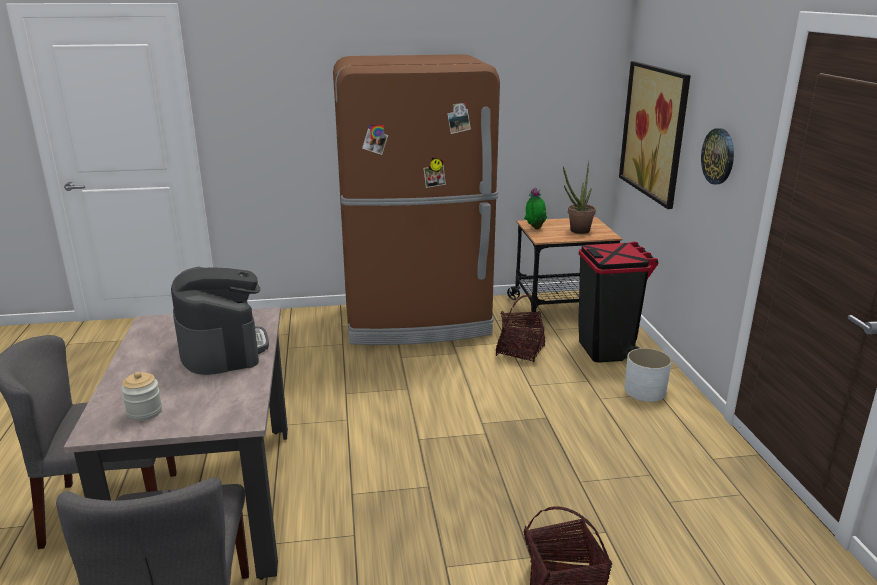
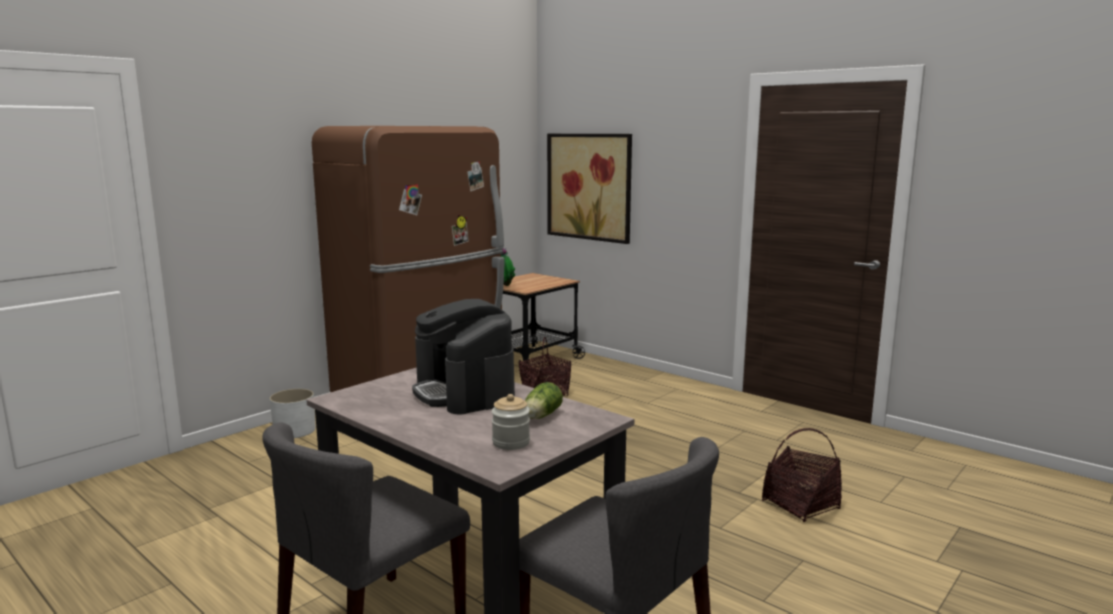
camera: 40 degrees left, 10 degrees down
coffee machine [171,267,269,375] -> coffee machine turned 150 degrees counterclockwise [412,299,515,414]
potted plant [563,161,596,234] -> none
black trash can [578,242,659,363] -> none
white planter [625,348,672,402] -> white planter moved to [270,389,316,438]
wall clock [701,128,734,184] -> none
none -> lettuce [525,382,563,419]

